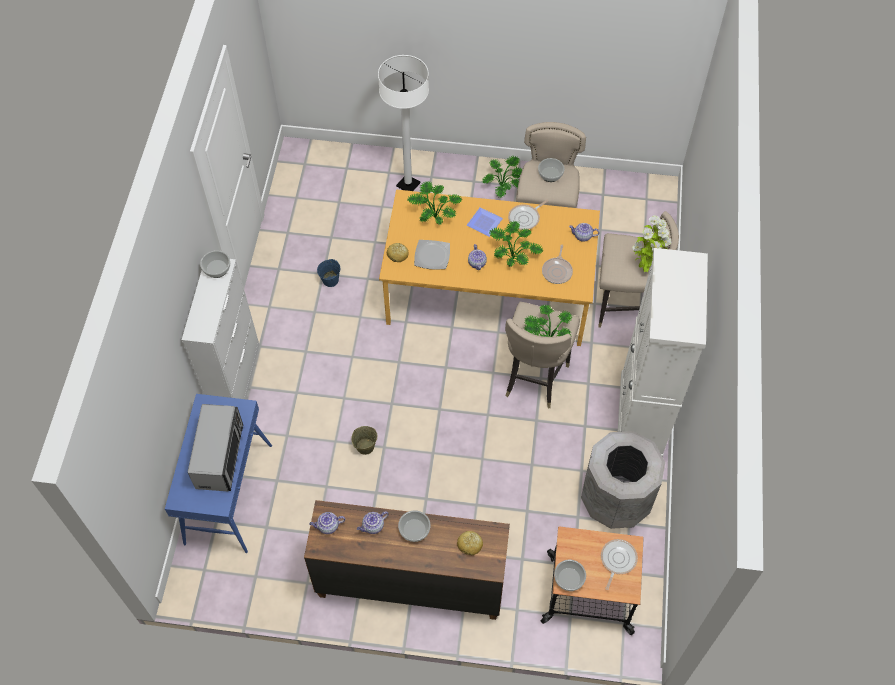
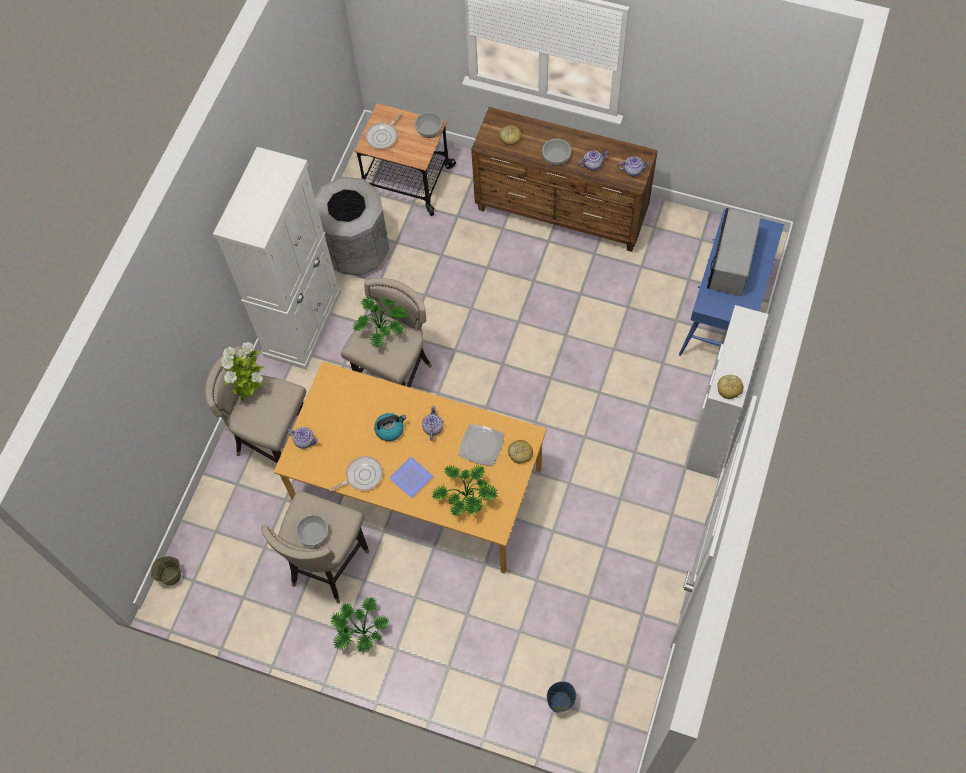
camera: 165 degrees left, 5 degrees up
bowl [200,250,230,278] -> bread [717,375,744,399]
blue bucket [317,259,340,287] -> blue bucket moved to [547,682,576,713]
beige bucket [351,426,377,455] -> beige bucket moved to [151,556,181,586]
white floor lamp [378,55,429,191] -> none
potted plant [490,220,543,267] -> kettle [374,413,406,441]
frying pan [542,245,573,284] -> none

